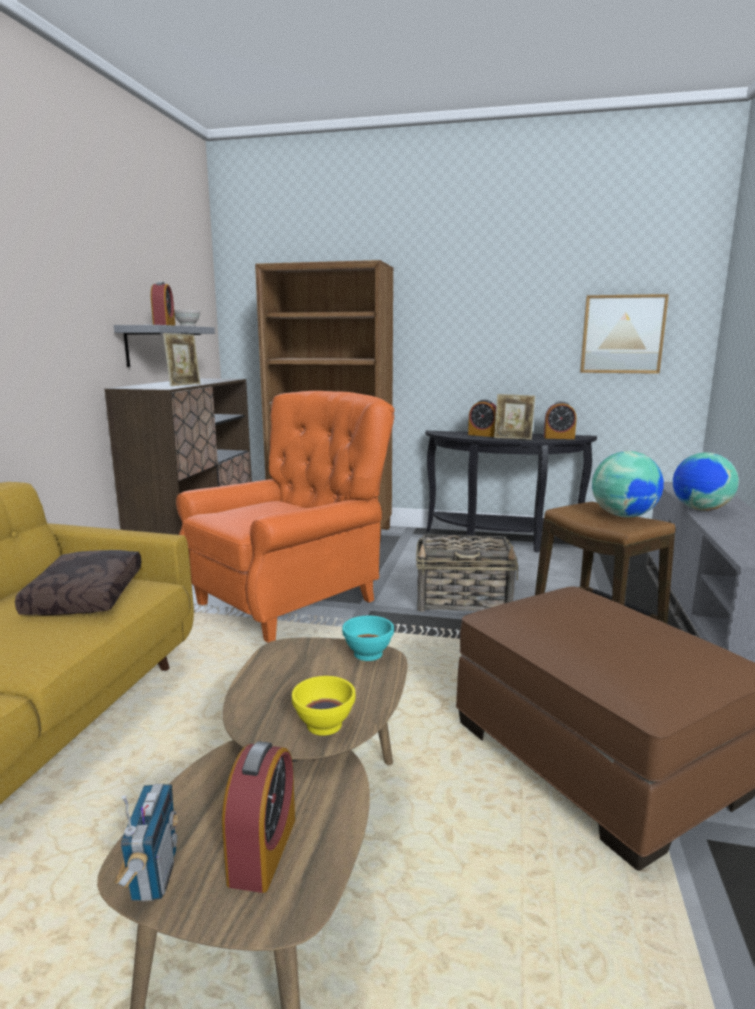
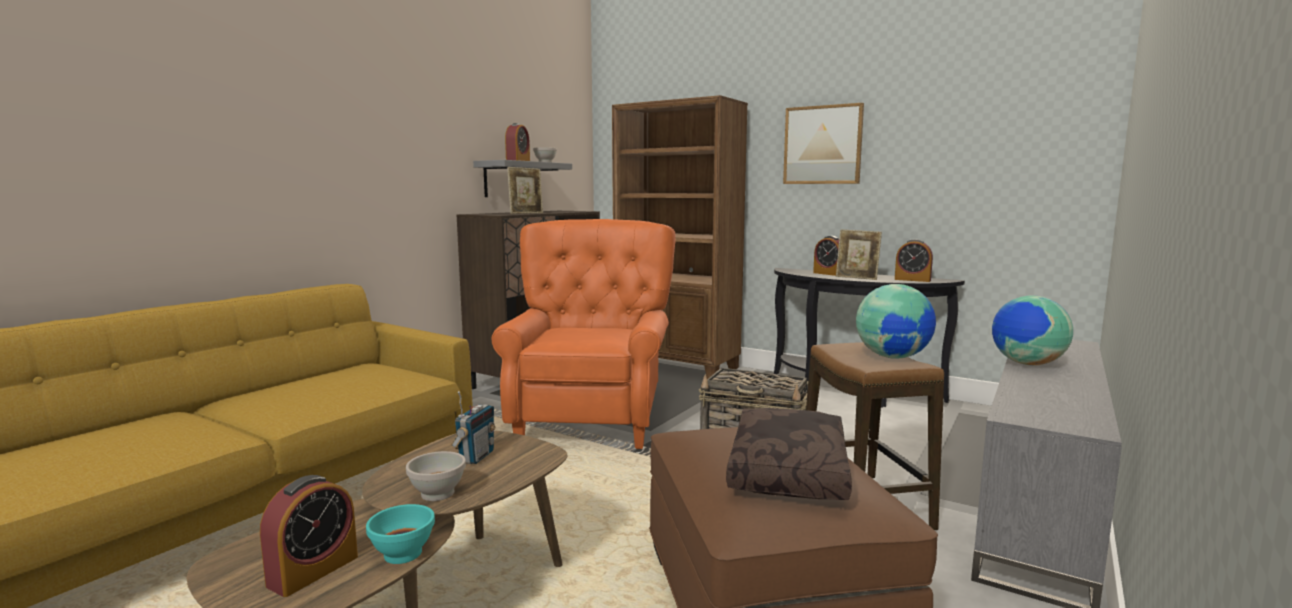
camera: 20 degrees right, 5 degrees down
brown pillow [15,550,141,616] -> brown pillow moved to [726,408,852,500]
radio [114,784,180,902] -> radio moved to [451,391,496,464]
orange armchair [176,391,394,643] -> orange armchair turned 60 degrees counterclockwise [492,219,676,449]
yellow bowl [292,676,355,736] -> white bowl [406,451,466,501]
turquoise bowl [342,616,394,661] -> turquoise bowl moved to [366,504,435,564]
picture [580,294,669,374] -> picture moved to [783,103,864,184]

